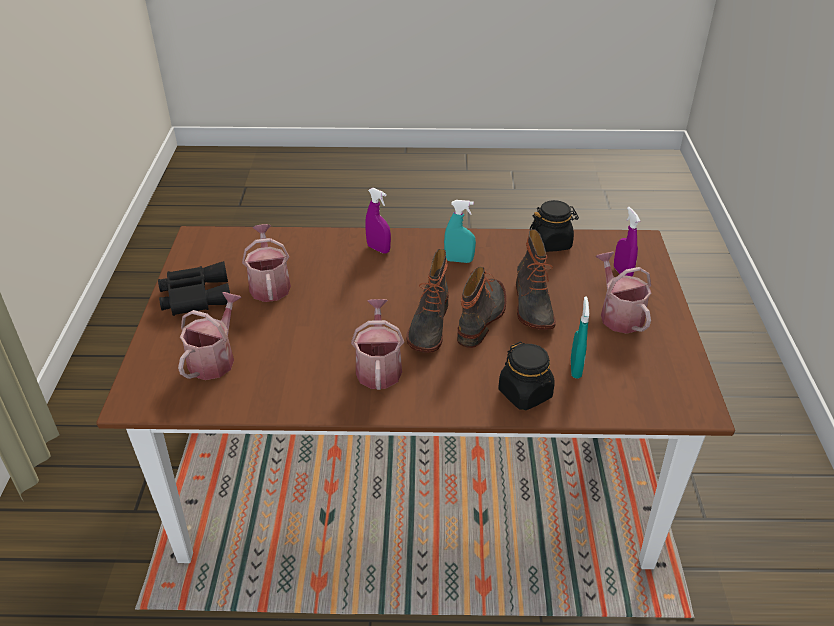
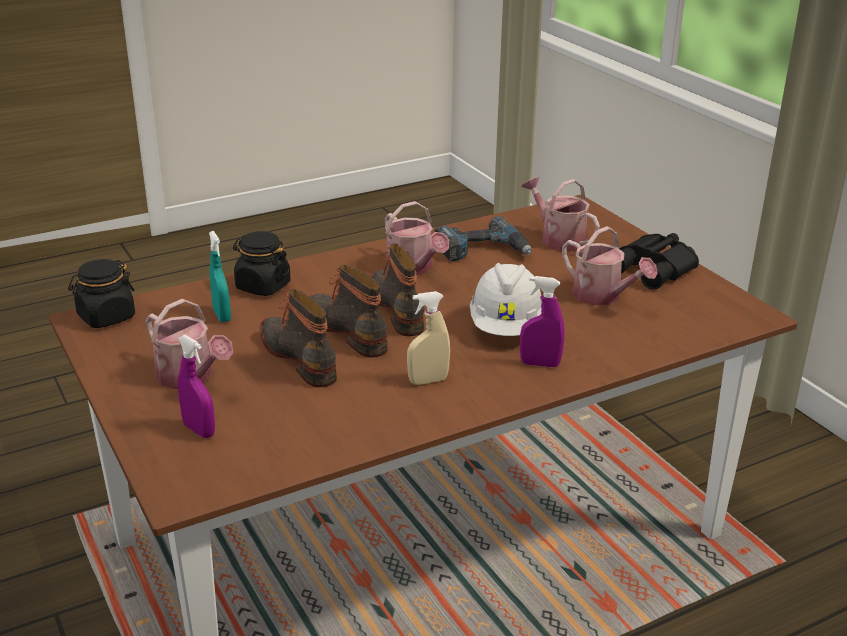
camera: 150 degrees right, 10 degrees down
watering can [178,292,242,380] -> watering can turned 150 degrees clockwise [522,177,600,251]
turquoise spray bottle [444,200,476,263] -> beige spray bottle [407,291,450,385]
boot [457,267,506,348] -> boot turned 150 degrees clockwise [310,265,388,358]
black jar [530,200,579,252] -> black jar moved to [68,259,135,328]
none -> power drill [435,216,532,261]
none -> white hard hat [470,263,542,336]

